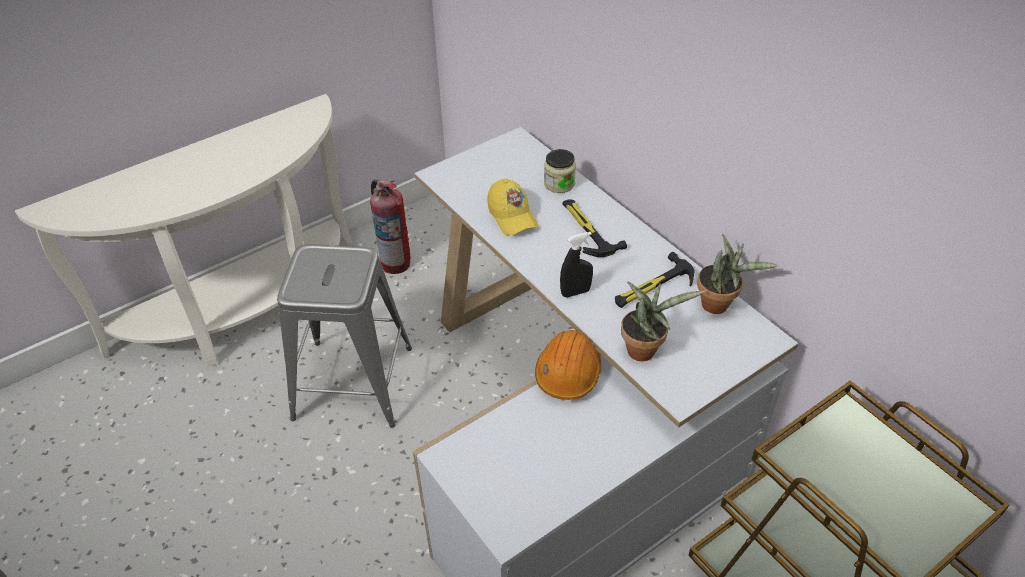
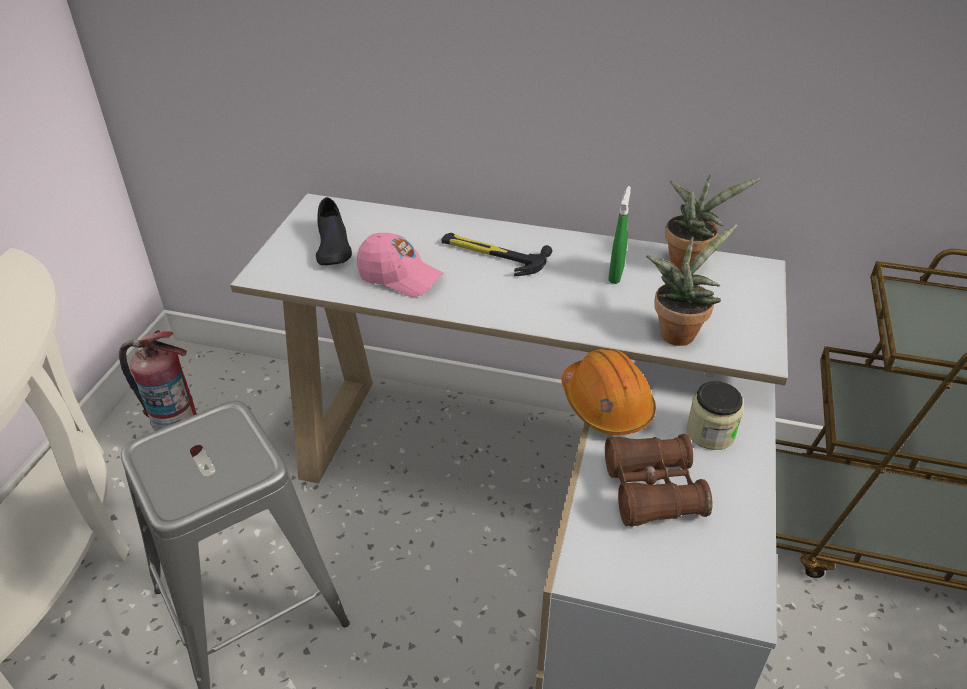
camera: 40 degrees left, 5 degrees down
yellow cap [487,179,539,236] -> pink cap [357,233,444,297]
jar [544,149,576,193] -> jar moved to [686,381,743,450]
black spray bottle [560,232,593,297] -> none
hammer [615,252,694,308] -> green spray bottle [608,186,631,284]
none -> black shoe [316,197,352,265]
none -> brown binoculars [605,434,712,527]

